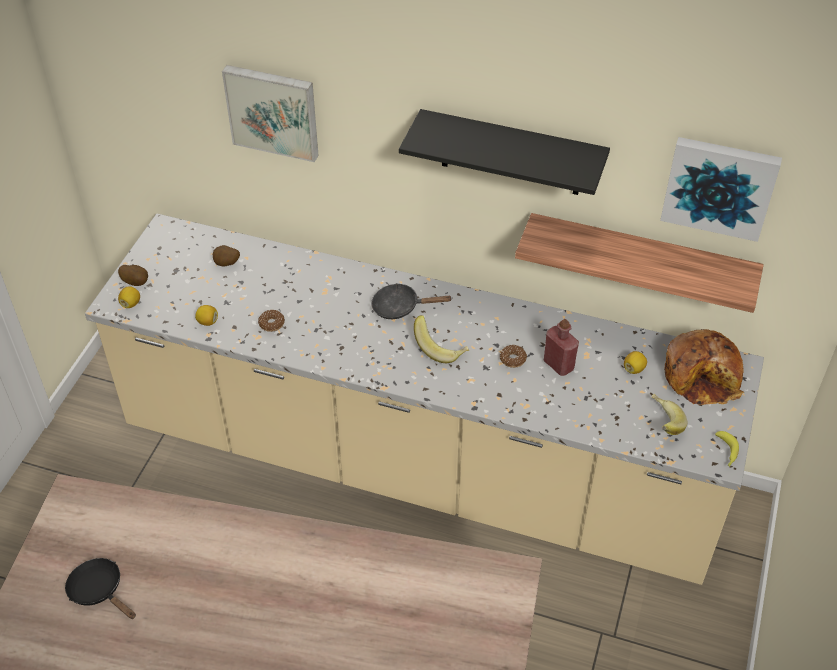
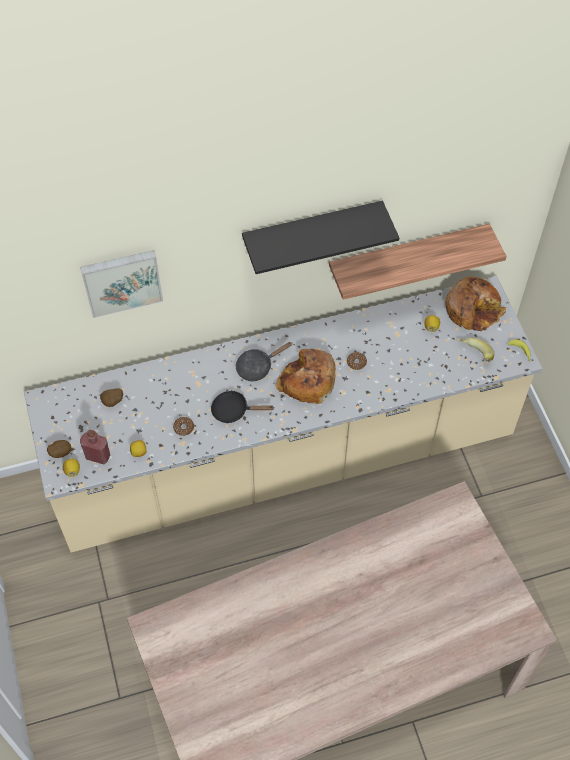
camera: 35 degrees left, 10 degrees up
black frying pan [65,558,136,619] -> black frying pan moved to [211,390,275,423]
banana [414,315,469,363] -> bread [275,349,336,404]
red bottle [544,319,579,376] -> red bottle moved to [80,430,110,464]
picture [660,137,782,242] -> none

